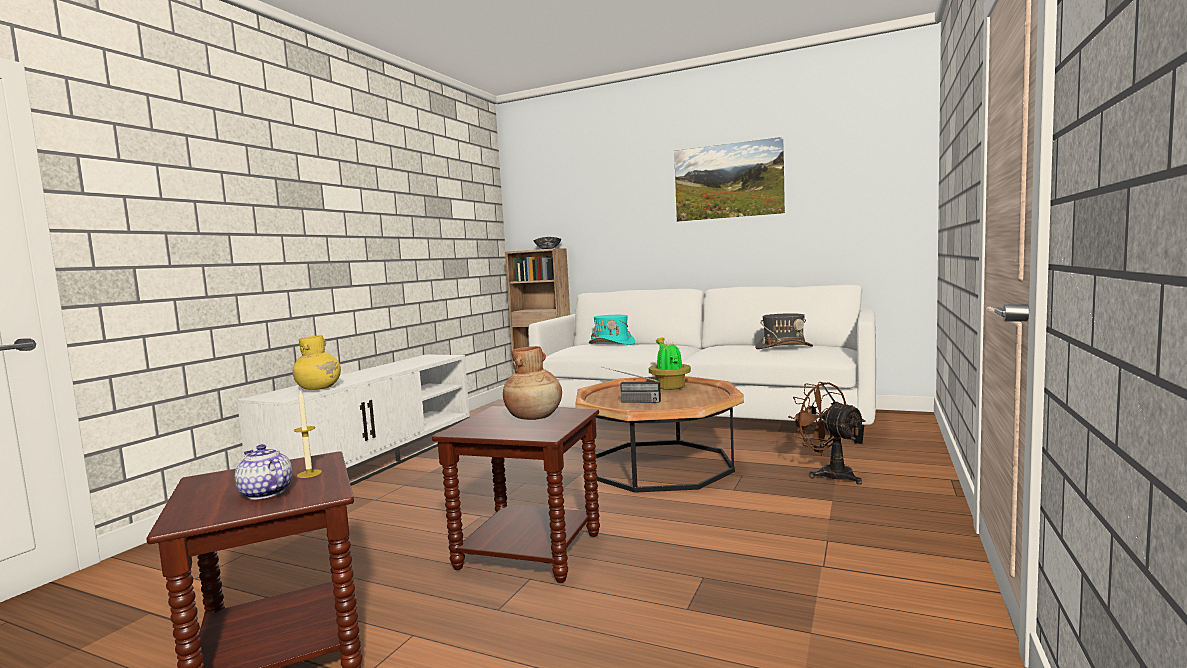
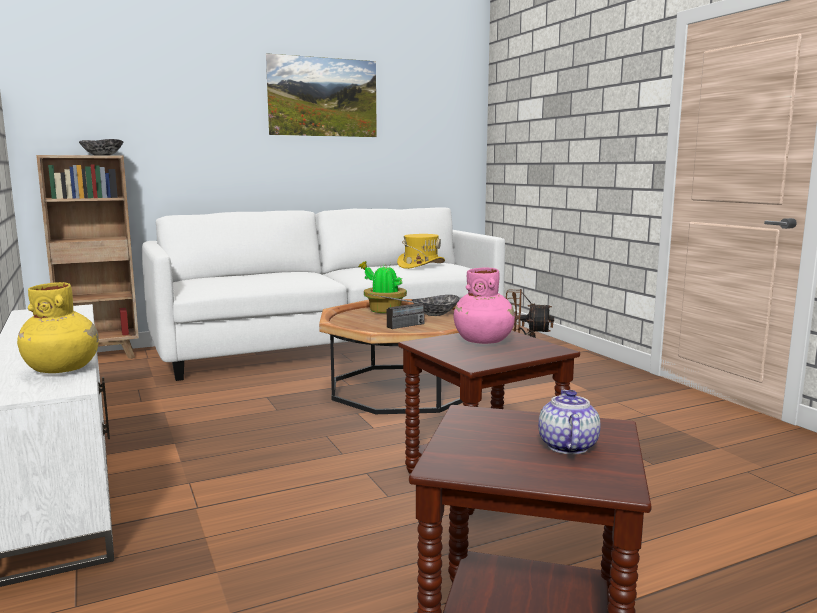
camera: 50 degrees left, 5 degrees up
teapot [235,444,292,500] -> teapot turned 105 degrees clockwise [538,390,601,455]
candle [294,391,322,478] -> none
brown vase [503,346,562,420] -> pink vase [454,268,515,344]
turquoise hat [589,315,635,345] -> none
grey hat [755,313,813,349] -> yellow hat [397,234,445,269]
none -> bowl [412,295,459,316]

